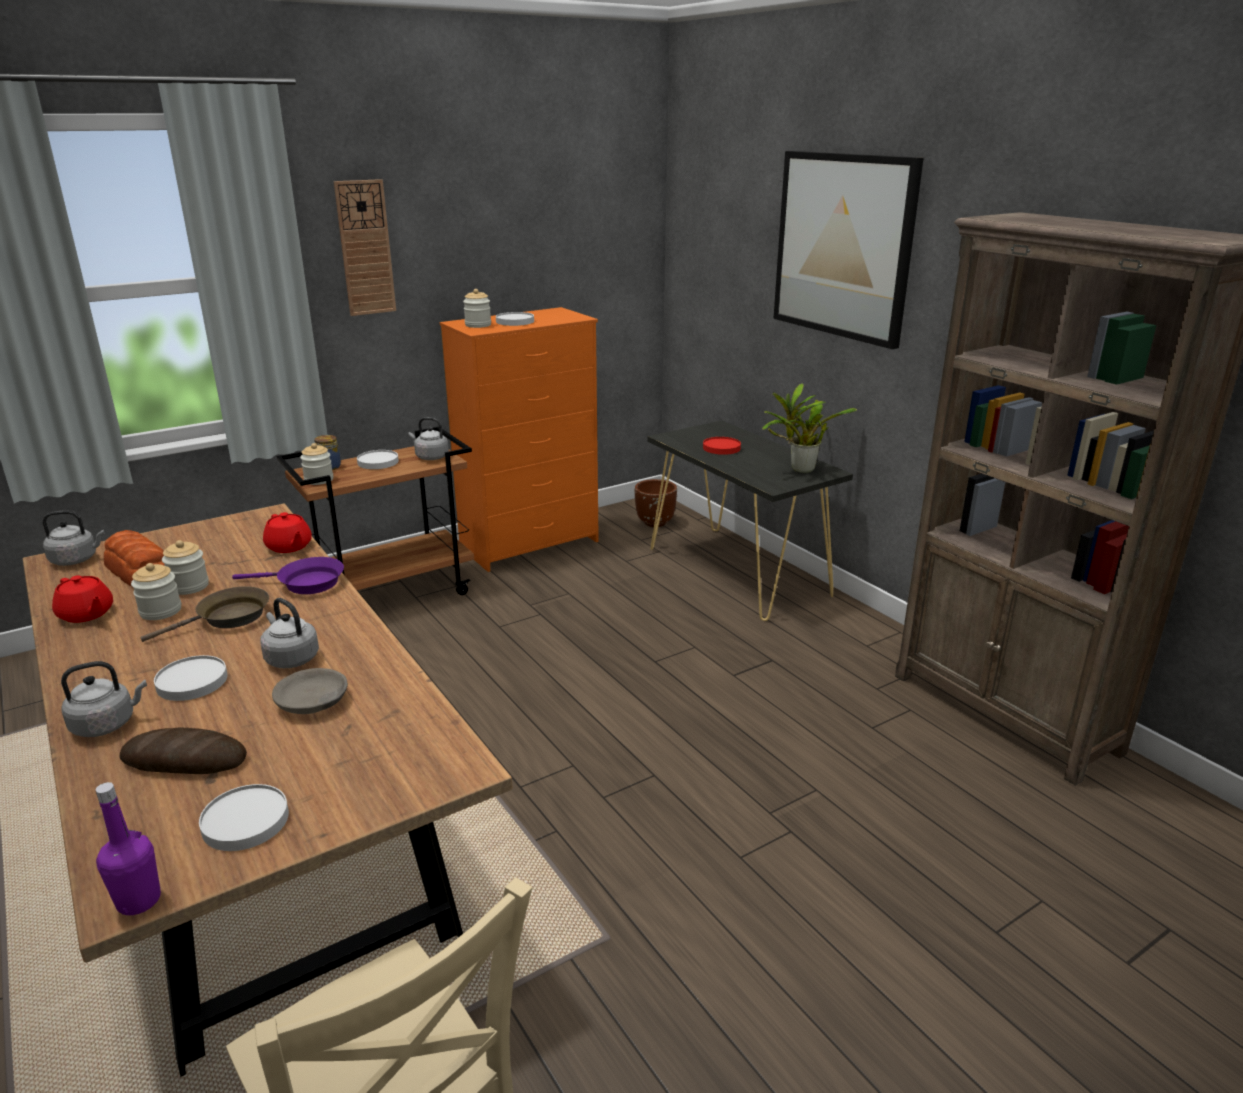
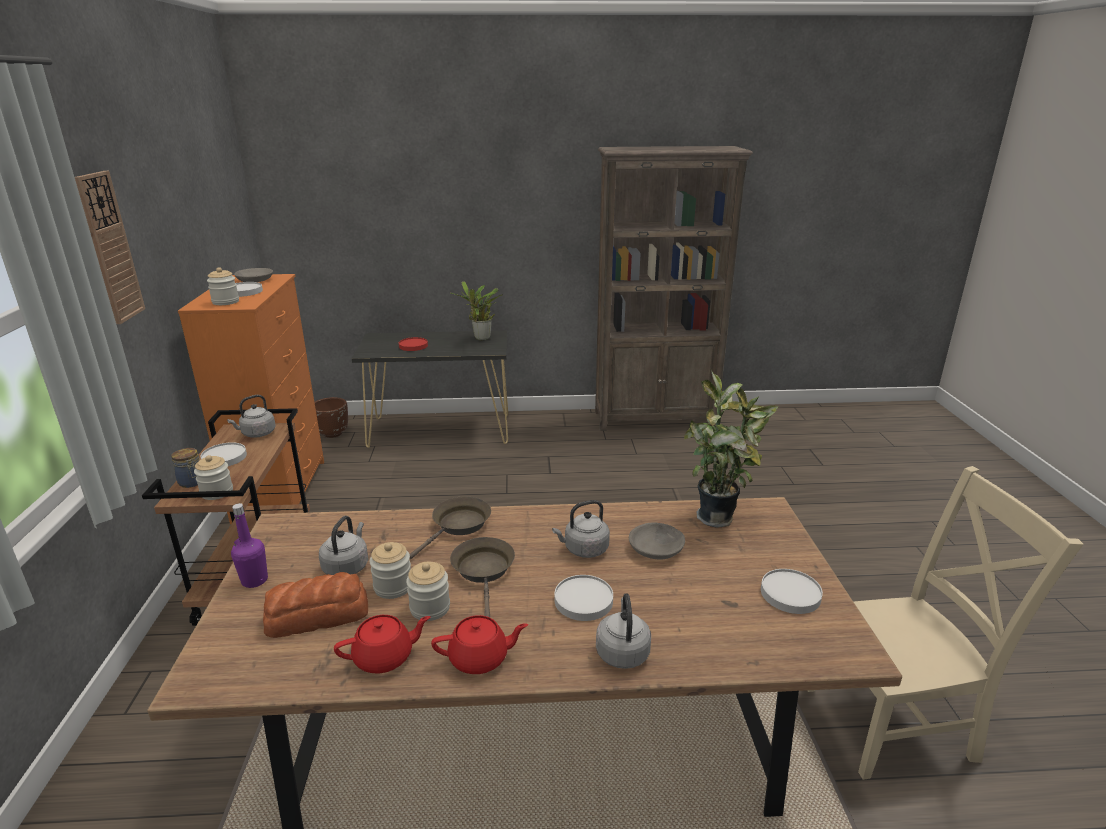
camera: 60 degrees left, 0 degrees up
grey kettle [42,510,105,566] -> grey kettle moved to [319,516,368,575]
purple bottle [96,782,161,915] -> purple bottle moved to [231,503,268,588]
bread [120,728,247,774] -> none
purple frying pan [232,557,344,594] -> brown frying pan [410,496,491,559]
red teapot [263,512,312,553] -> red teapot moved to [431,615,528,674]
picture [773,151,923,349] -> none
none -> grey bowl [234,268,273,282]
none -> potted plant [684,370,778,528]

